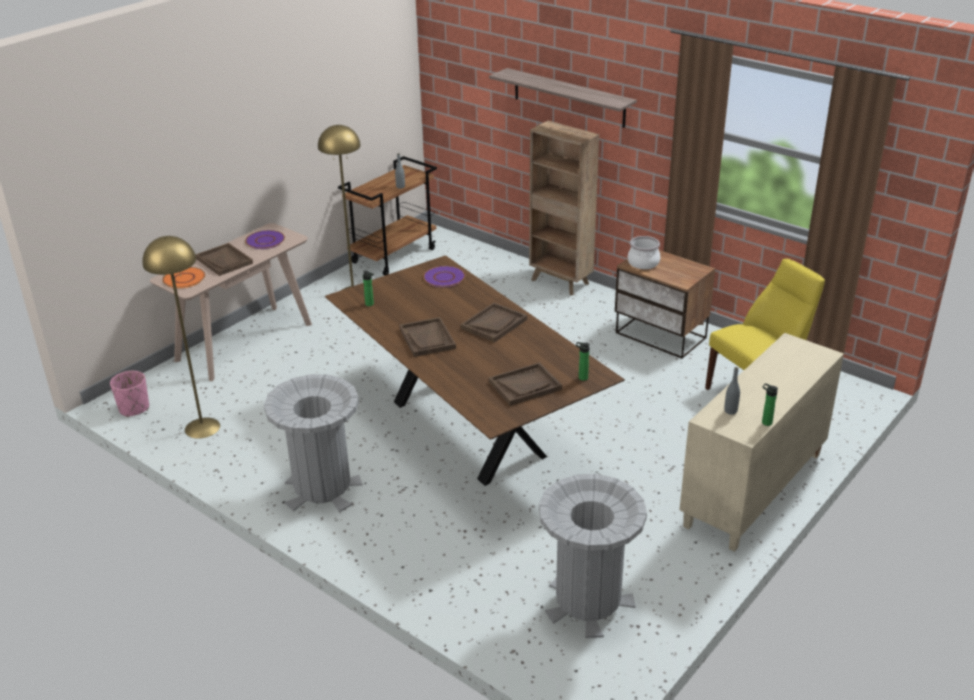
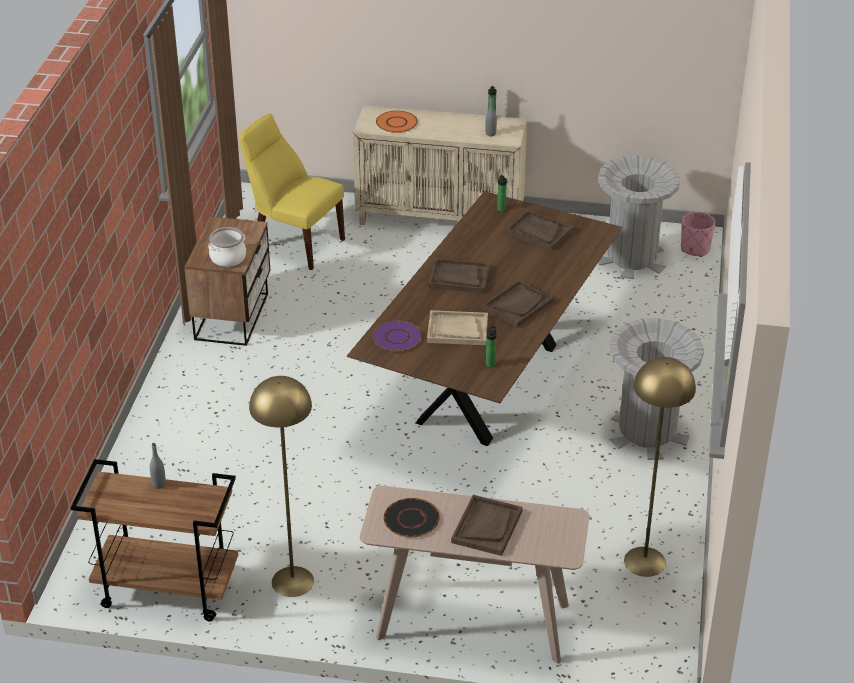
camera: 120 degrees left, 5 degrees up
pink planter [110,371,149,417] -> pink planter moved to [681,212,715,257]
orange plate [163,267,205,288] -> orange plate moved to [376,111,418,133]
purple plate [245,230,285,249] -> black plate [384,498,440,537]
shelf [489,68,637,128] -> none
brown bookcase [529,121,599,295] -> none
none -> beige tray [427,310,488,345]

